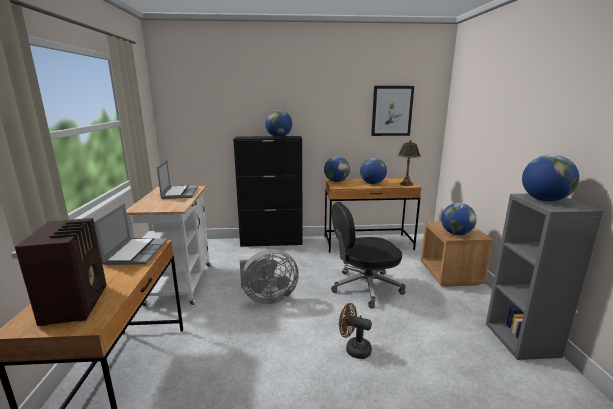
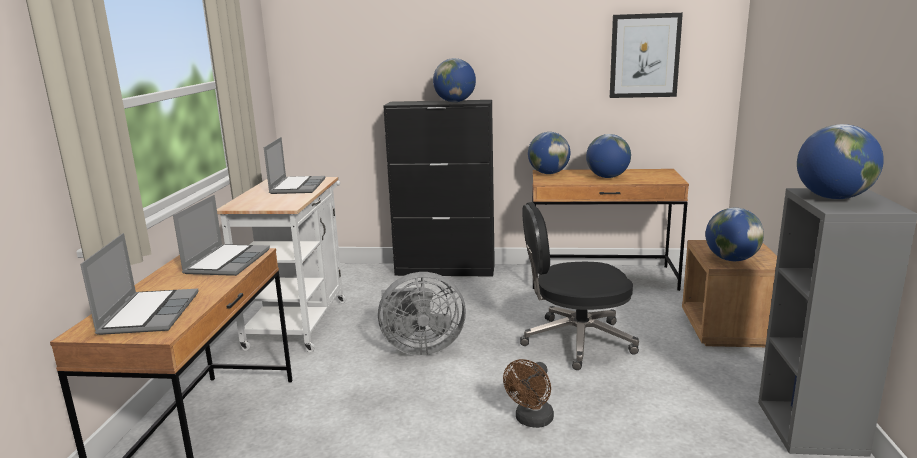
camera: 10 degrees right, 0 degrees up
radio [15,218,107,326] -> laptop [80,233,198,335]
brown fan [339,303,372,359] -> brown fan turned 90 degrees counterclockwise [503,359,554,428]
table lamp [398,140,421,186] -> none

